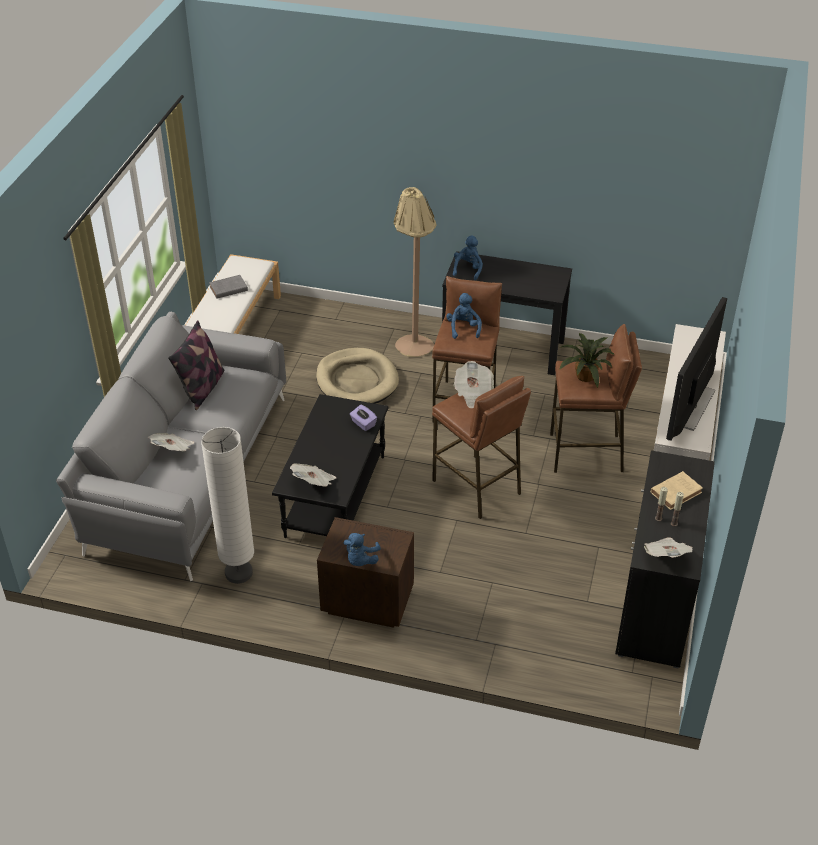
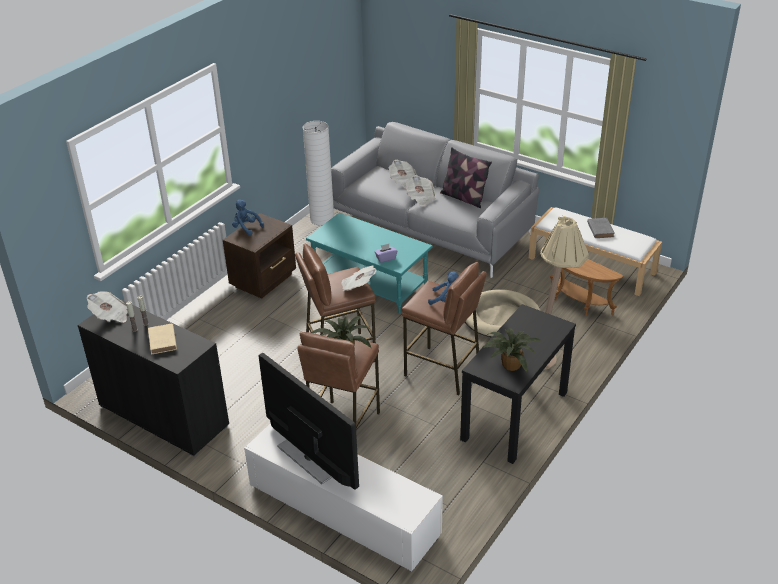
camera: 110 degrees right, 5 degrees down
black coffee table [272,394,388,538] -> turquoise coffee table [306,212,433,314]
newspaper [290,464,336,487] -> newspaper moved to [406,175,436,207]
blue plush toy [453,236,483,280] -> none
none -> potted plant [482,328,540,372]
none -> brown side table [550,259,624,316]

